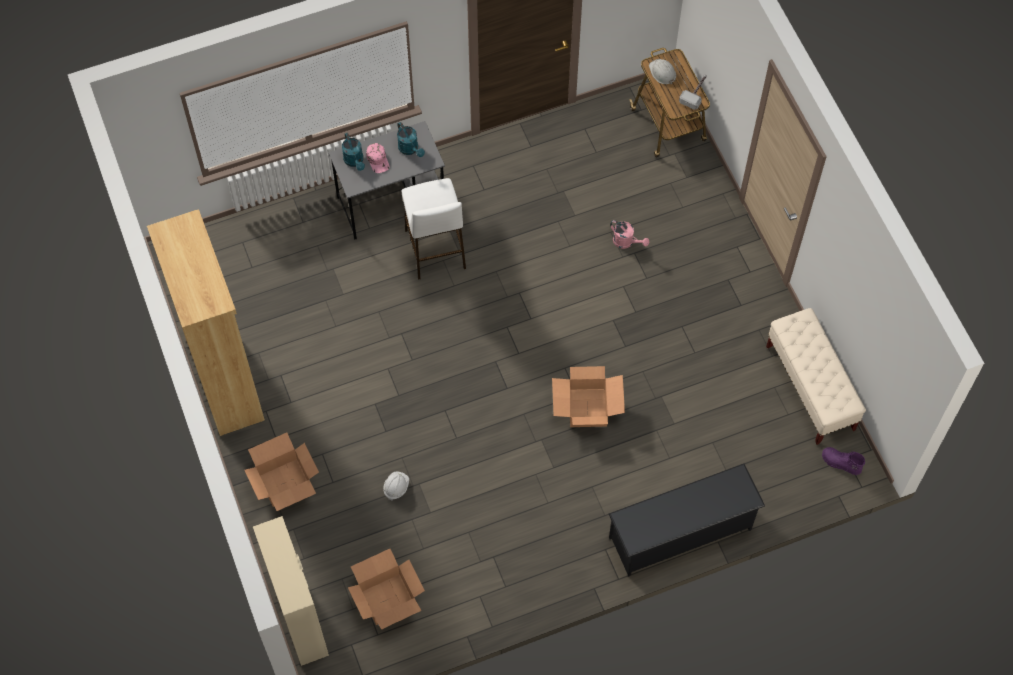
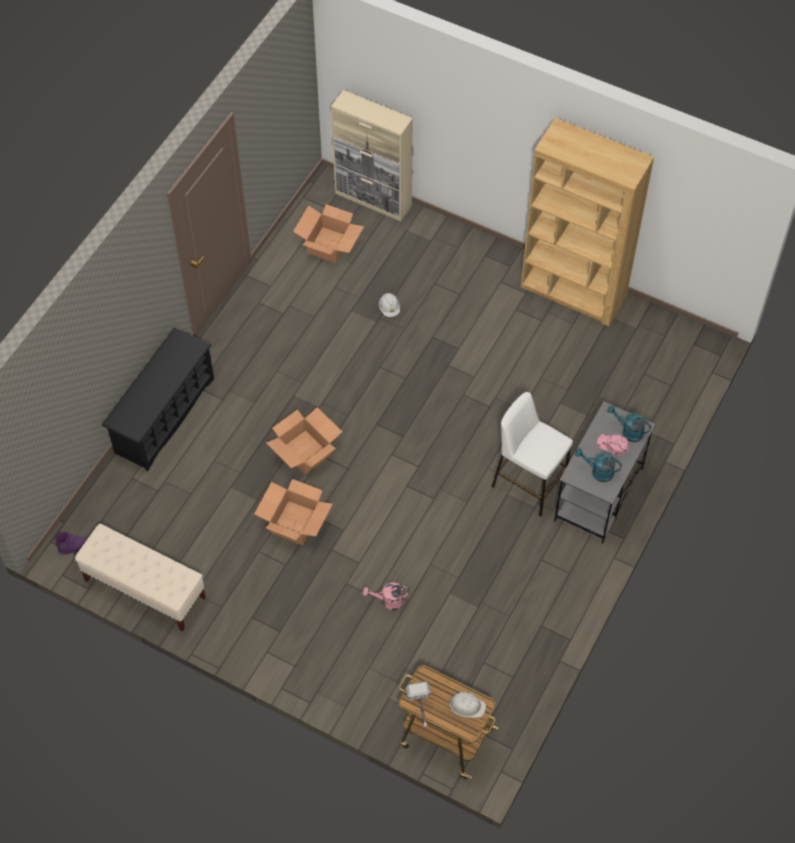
camera: 140 degrees right, 5 degrees down
cardboard box [244,433,319,511] -> cardboard box moved to [254,479,333,545]

